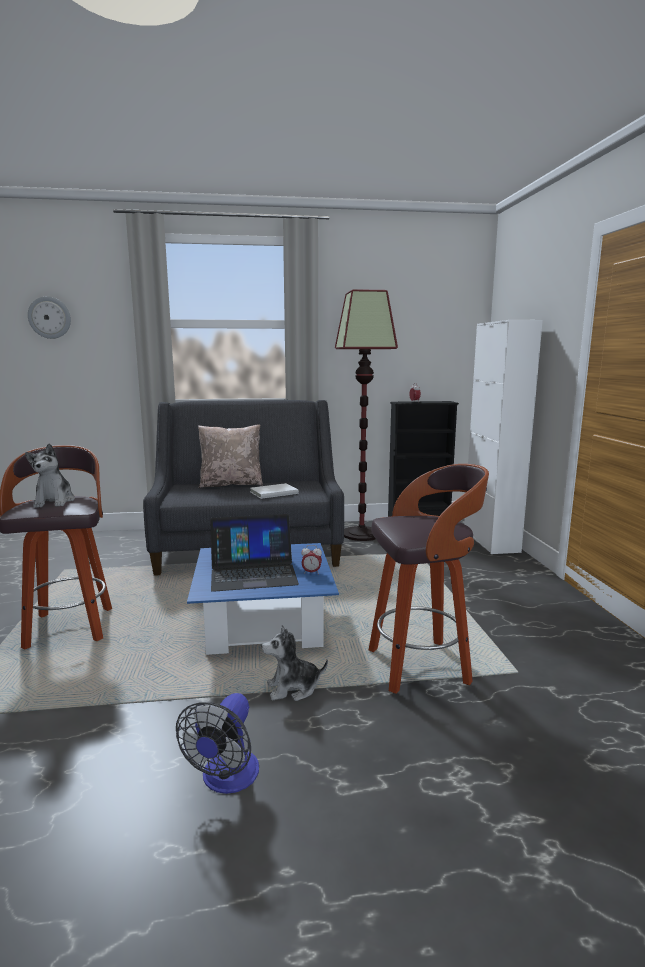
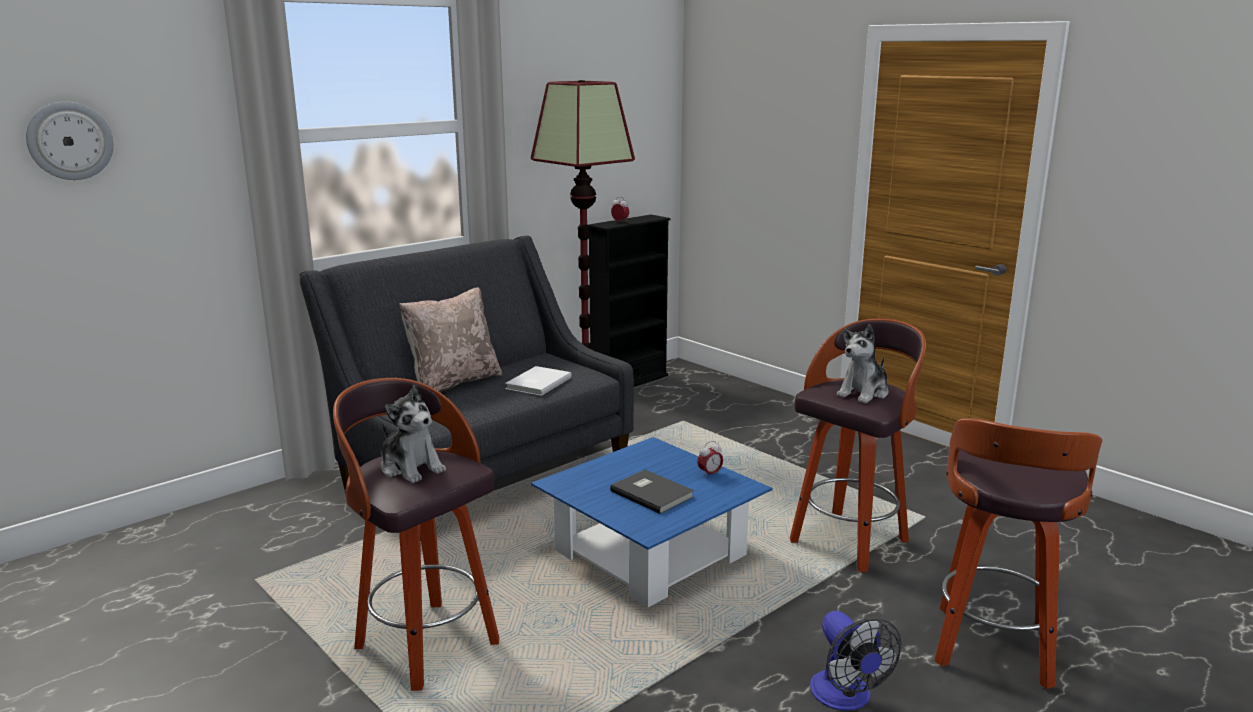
camera: 35 degrees left, 5 degrees up
laptop [210,514,299,592] -> grey book [610,470,694,514]
plush toy [261,625,328,701] -> plush toy moved to [836,324,888,403]
white cabinet [464,320,543,554] -> none
none -> stool [935,418,1102,689]

